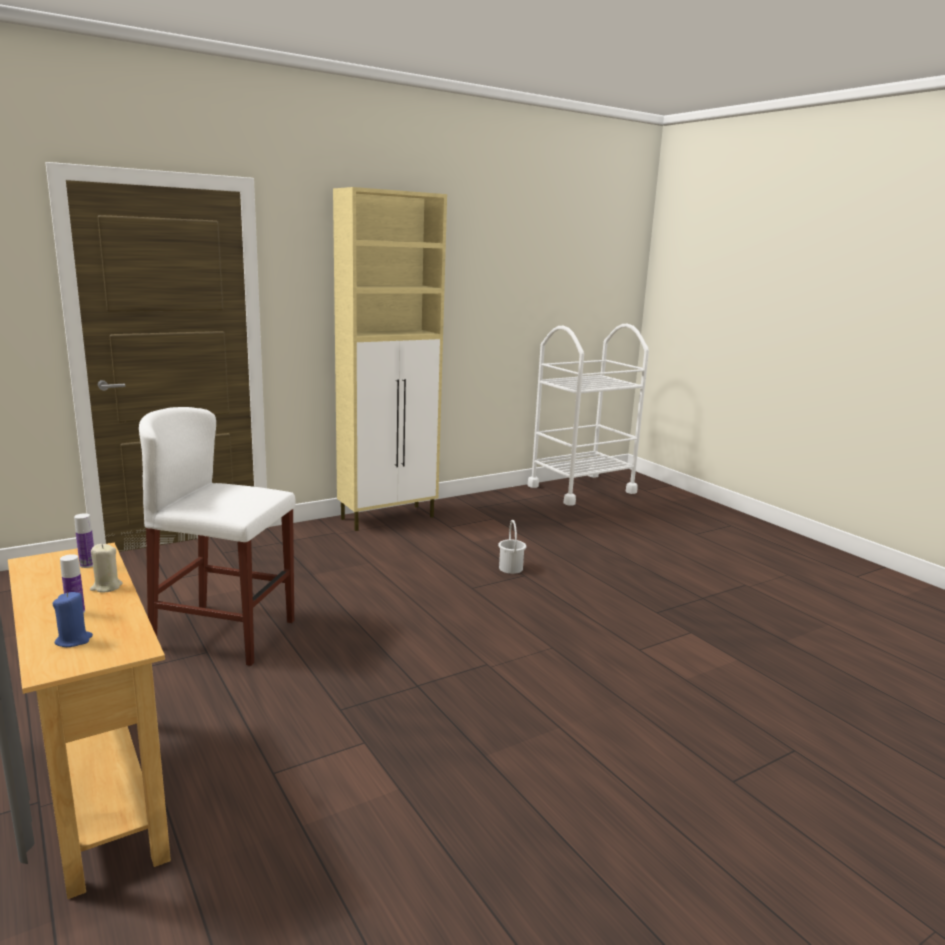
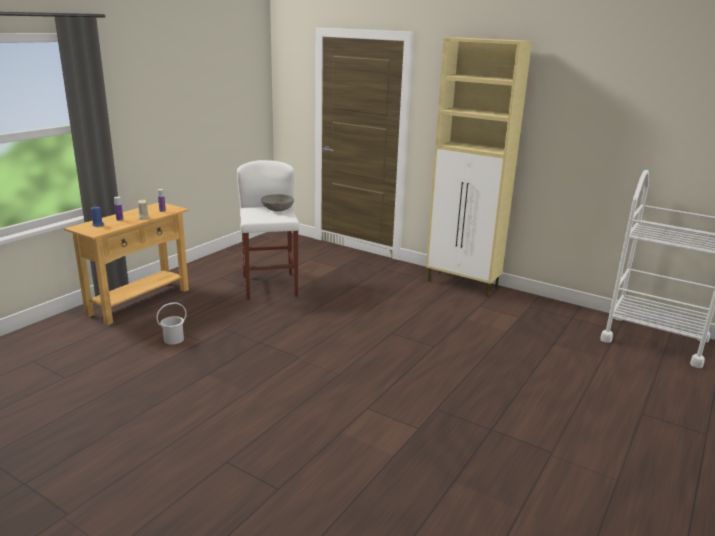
camera: 65 degrees right, 5 degrees up
white bucket [498,520,526,574] -> white bucket moved to [156,302,187,345]
none -> grey bowl [261,194,294,211]

